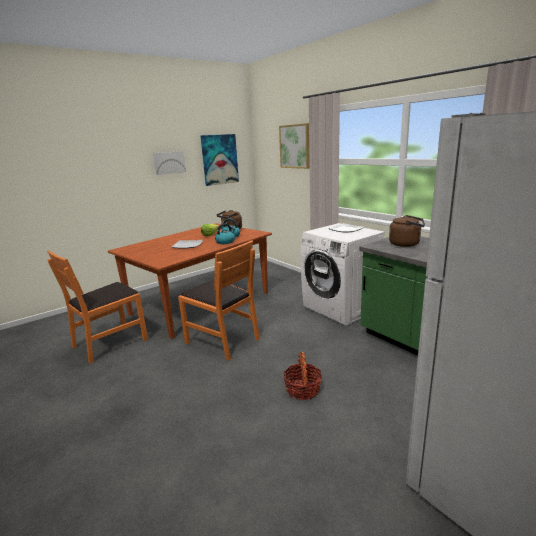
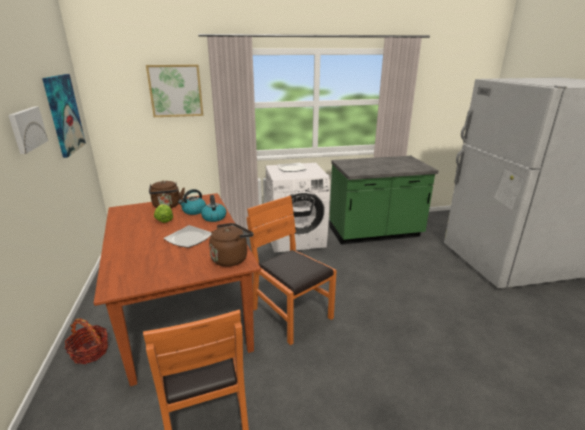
camera: 65 degrees left, 5 degrees up
orange chair [178,240,260,360] -> orange chair turned 105 degrees counterclockwise [247,196,337,345]
basket [283,352,322,400] -> basket moved to [65,318,109,364]
brown kettle [389,215,425,247] -> brown kettle moved to [209,223,254,267]

